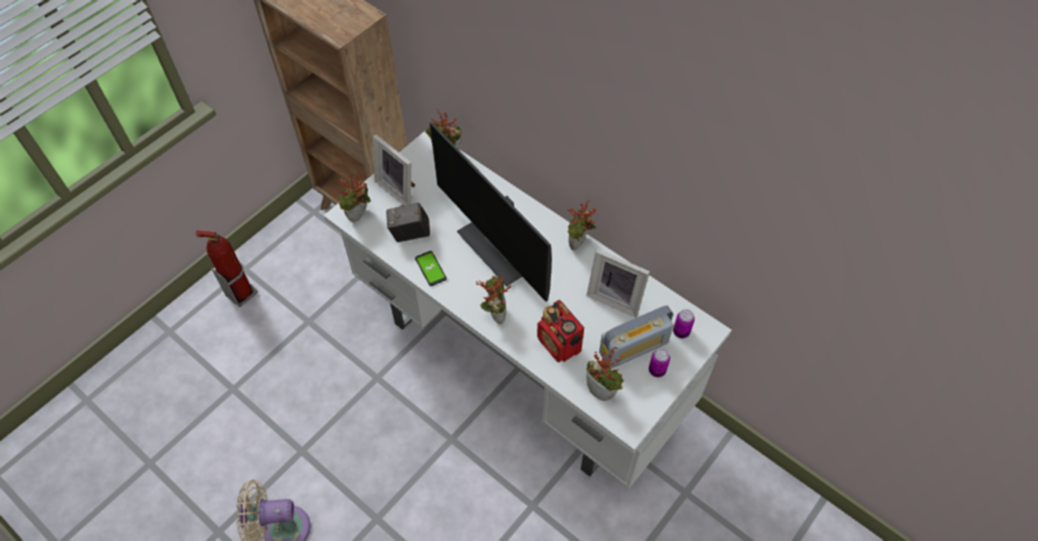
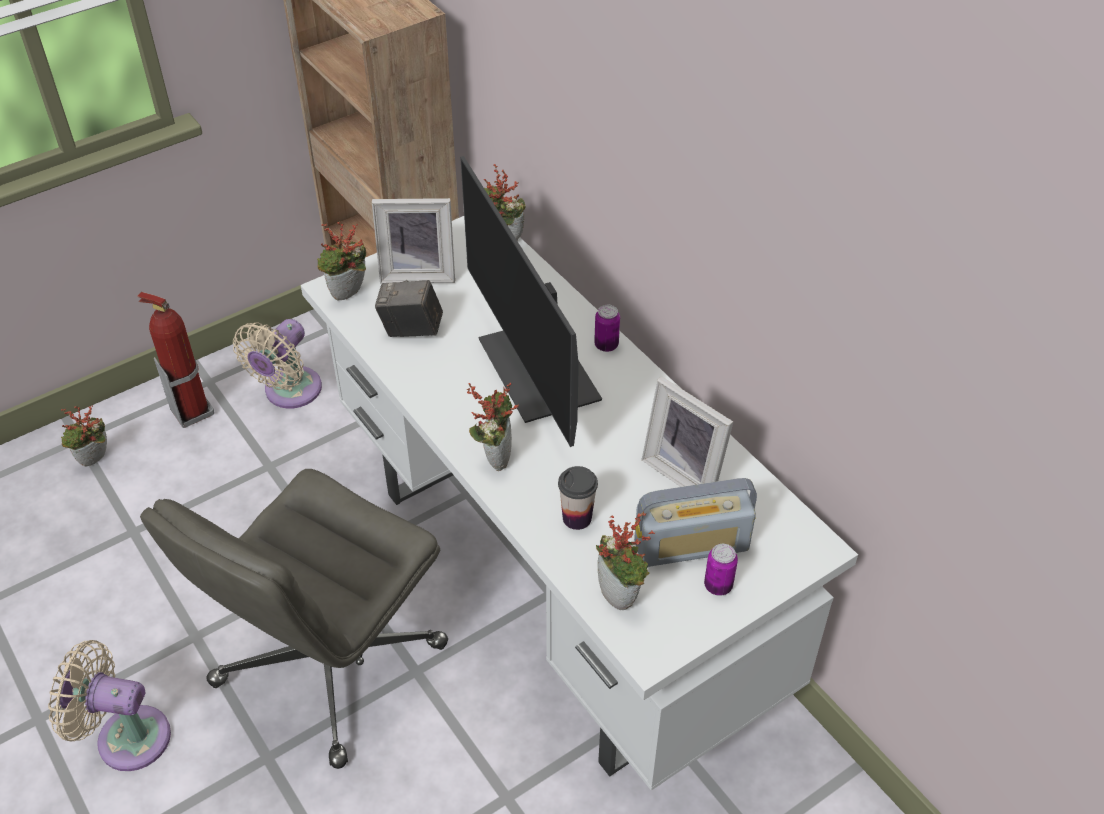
camera: 15 degrees right, 10 degrees down
picture frame [373,135,415,206] -> picture frame turned 60 degrees counterclockwise [372,198,455,283]
phone [415,251,447,286] -> none
radio [537,300,584,362] -> cup [558,466,598,530]
potted plant [567,200,597,250] -> potted plant moved to [61,405,107,467]
can [673,309,695,338] -> can moved to [594,305,620,352]
none -> grey office chair [140,469,448,769]
none -> beige fan [233,319,322,409]

